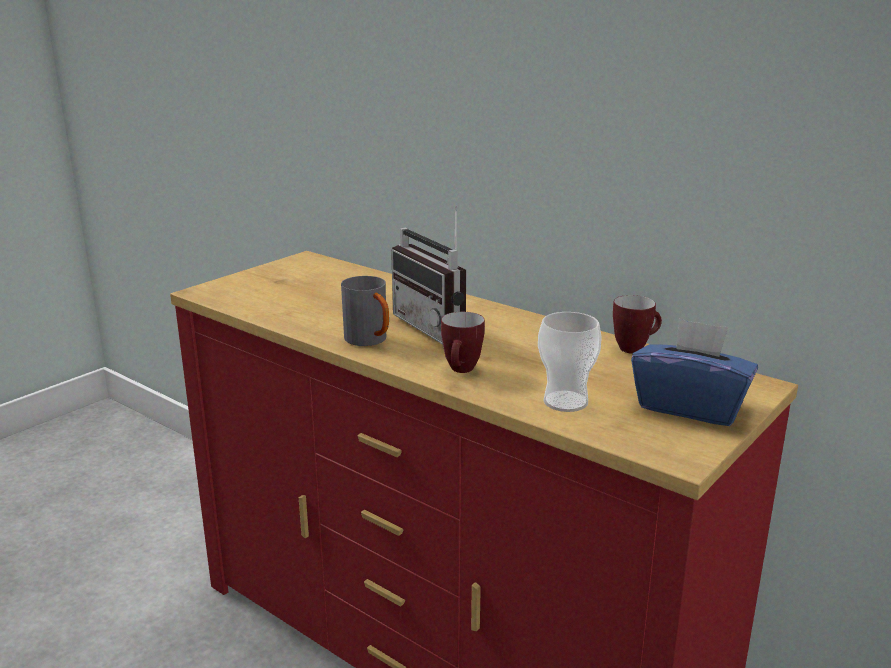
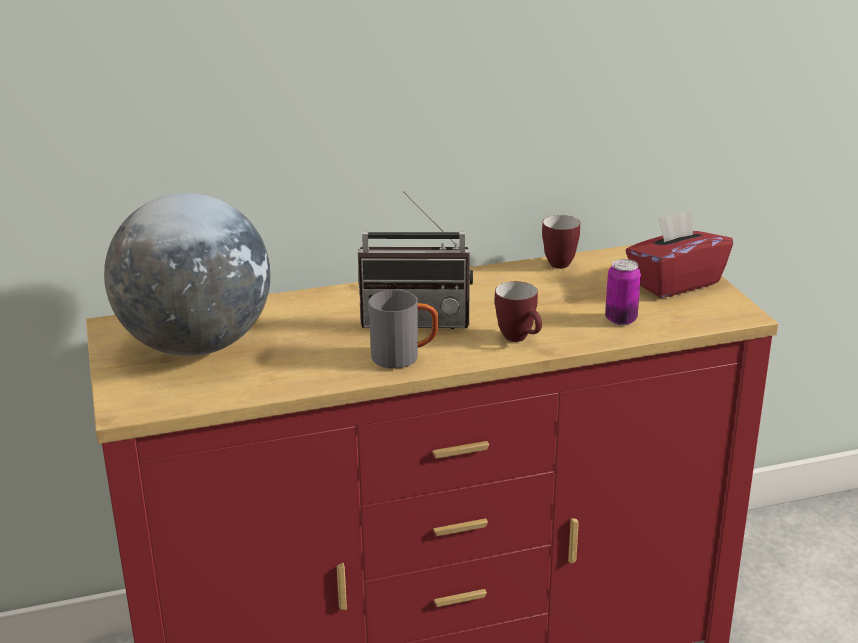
camera: 55 degrees left, 5 degrees up
cup [538,312,602,412] -> can [605,259,641,325]
blue tissue box [631,318,758,426] -> red tissue box [626,210,733,298]
none -> globe [104,193,271,356]

